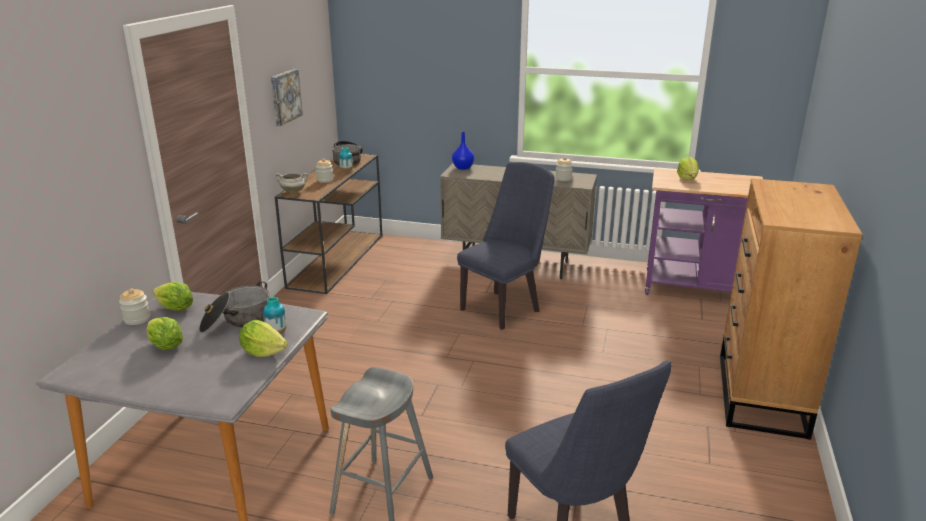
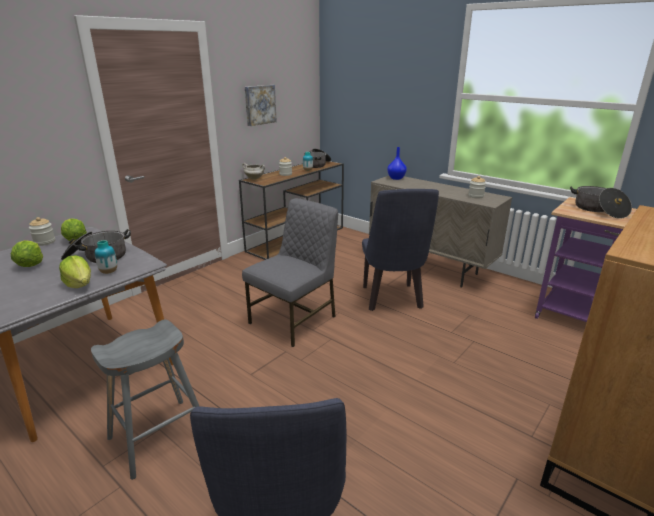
camera: 25 degrees right, 0 degrees up
blue chair [457,162,555,330] -> blue chair turned 105 degrees clockwise [362,189,439,311]
lettuce [677,157,699,180] -> cooking pot [570,186,632,219]
none -> grey chair [242,198,338,347]

